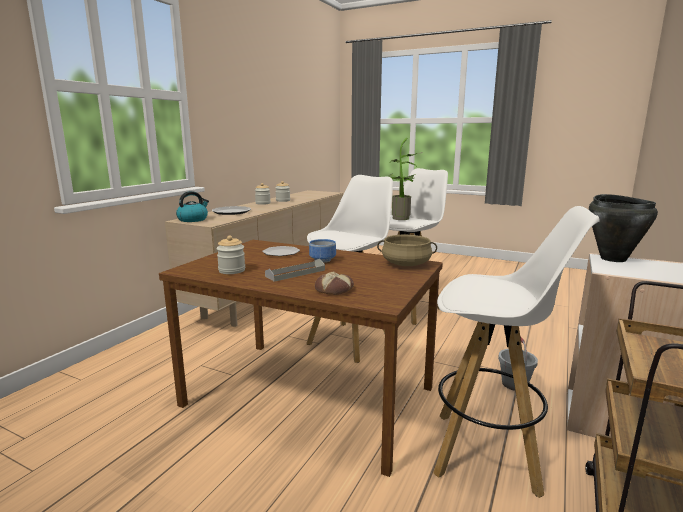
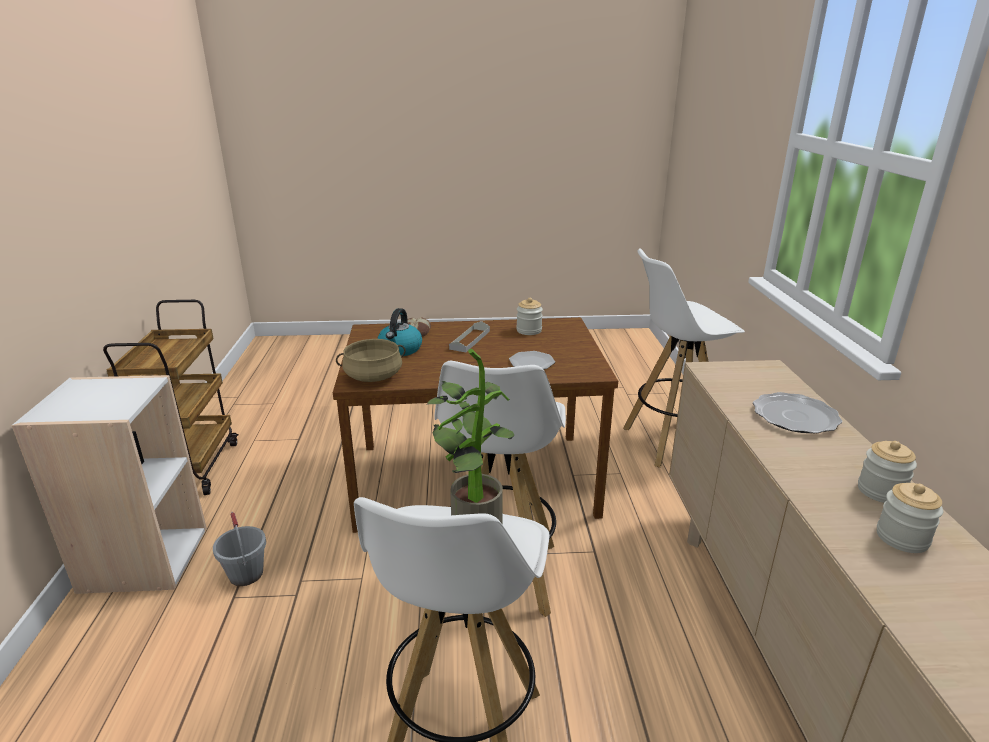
camera: 150 degrees right, 10 degrees up
kettle [176,191,209,222] -> kettle moved to [377,308,422,356]
bowl [309,239,336,263] -> none
white stool [433,206,600,498] -> white stool moved to [623,248,745,467]
black cooking pot [589,194,658,262] -> none

